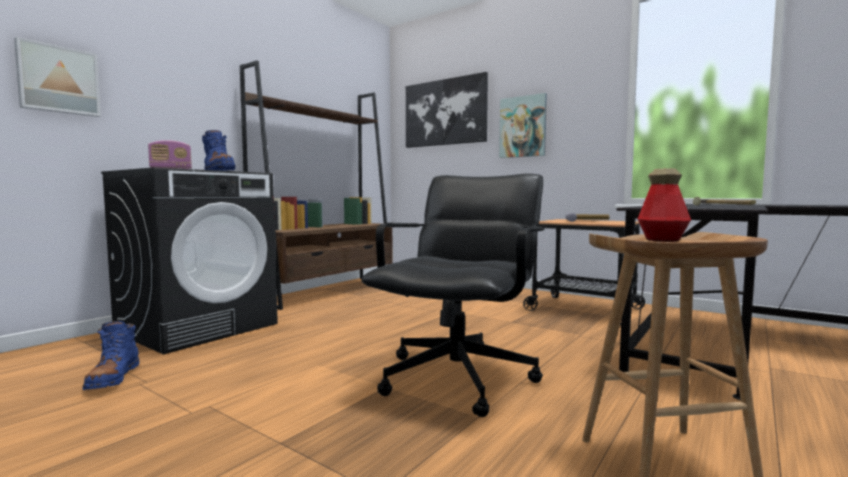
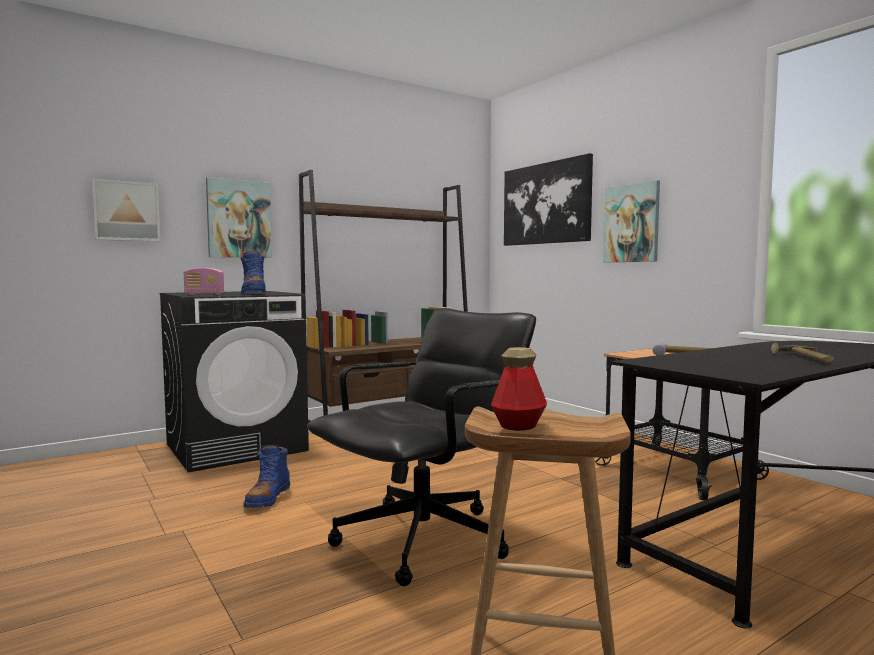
camera: 20 degrees right, 0 degrees up
blue boot [83,321,140,390] -> blue boot moved to [243,445,290,508]
none -> picture [206,177,272,258]

